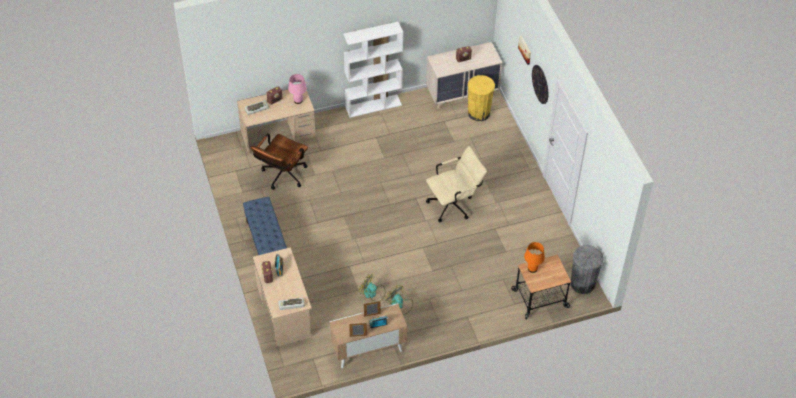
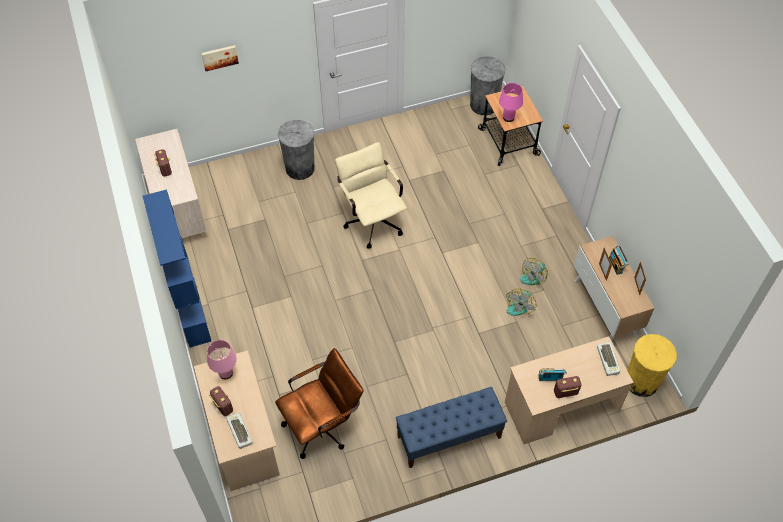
camera: 90 degrees left, 5 degrees up
brown office chair [251,133,308,190] -> brown office chair turned 60 degrees counterclockwise [275,348,363,459]
white bookcase [343,22,403,118] -> blue bookcase [143,189,211,348]
yellow trash can [468,75,495,121] -> yellow trash can moved to [627,334,677,397]
orange table lamp [524,242,545,273] -> pink table lamp [499,83,523,122]
wall clock [532,65,548,104] -> none
none -> grey trash can [278,120,315,180]

